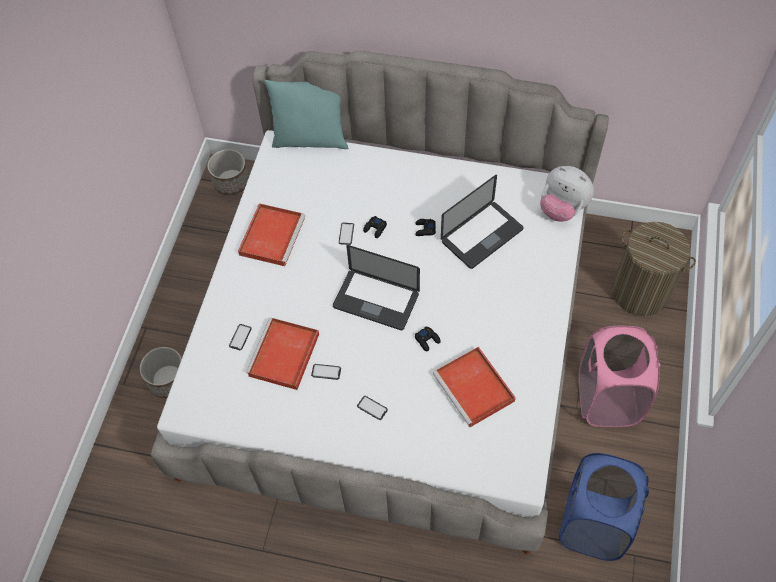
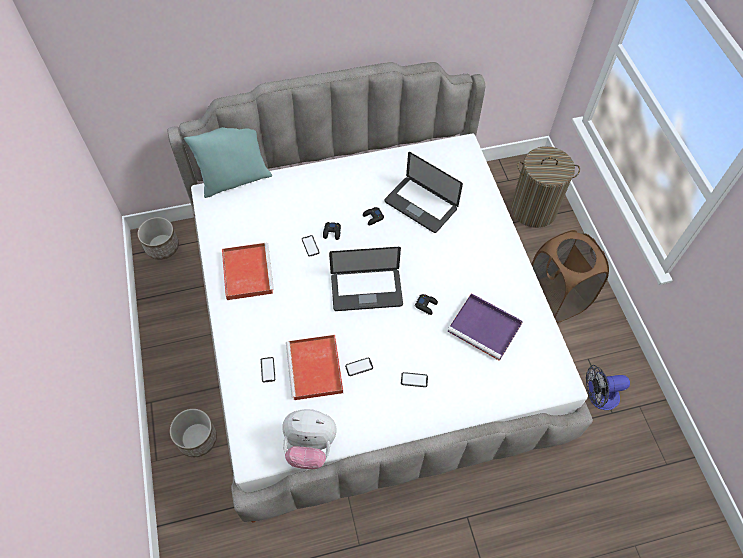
camera: 30 degrees left, 0 degrees up
red tray [433,347,516,427] -> purple tray [448,293,523,361]
laptop [441,175,523,269] -> laptop turned 105 degrees clockwise [384,152,463,233]
plush toy [540,166,594,222] -> plush toy moved to [282,409,336,469]
blue laundry basket [559,453,649,561] -> fan [586,365,630,410]
pink laundry basket [579,326,660,427] -> brown laundry basket [531,230,609,323]

